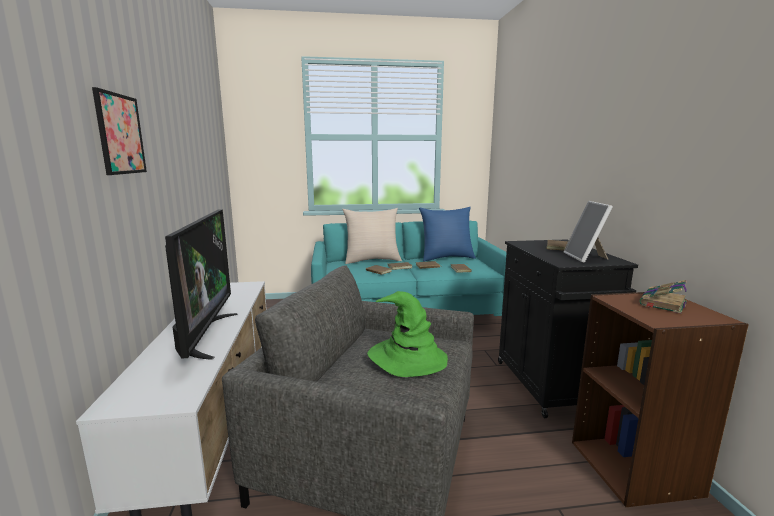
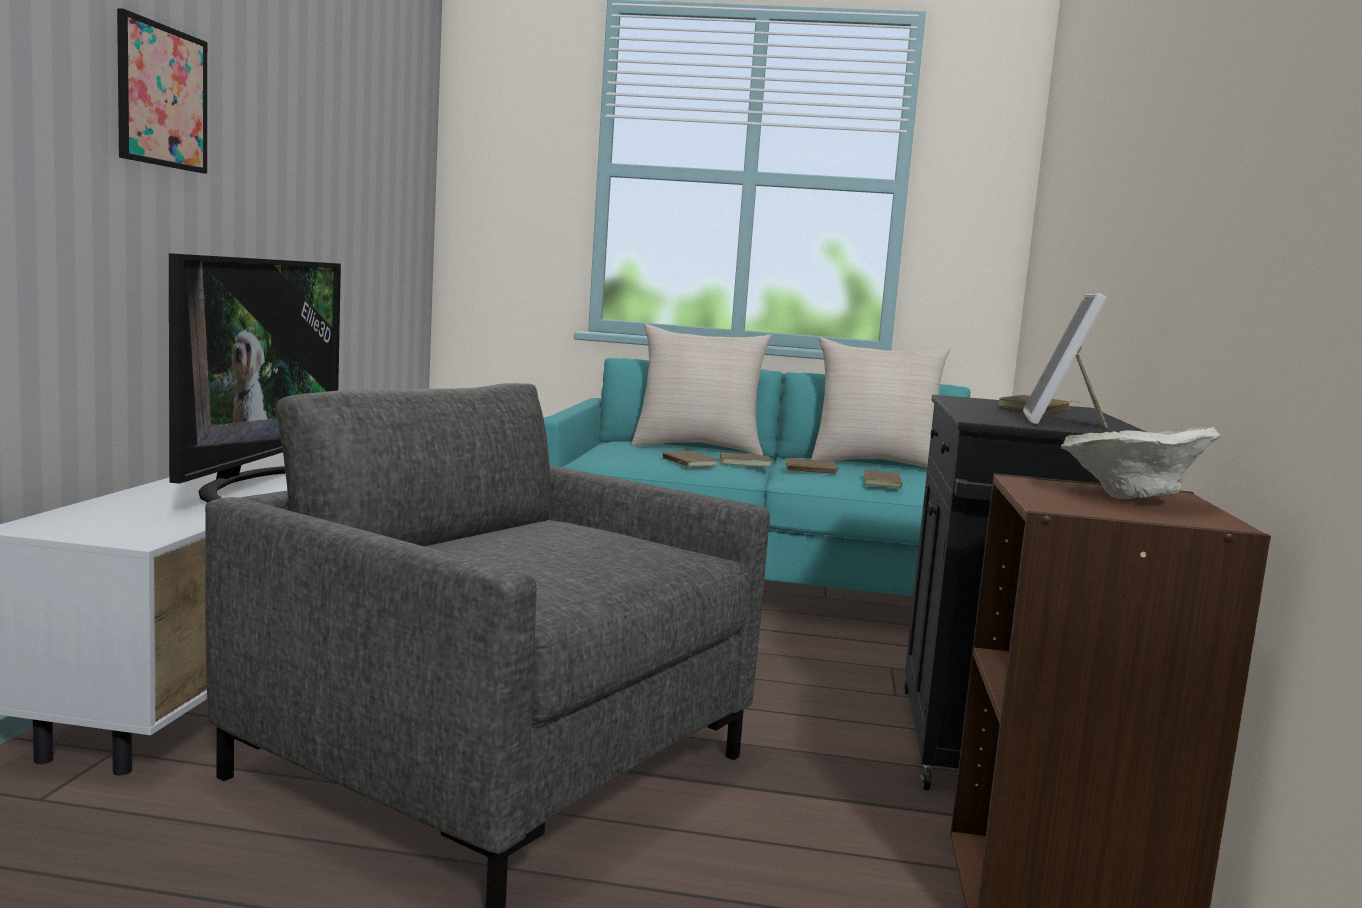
camera: 15 degrees right, 5 degrees down
green hat [367,291,448,377] -> none
blue pillow [419,207,476,262] -> beige pillow [811,338,950,468]
book [639,280,687,313] -> beige bowl [1061,427,1221,499]

